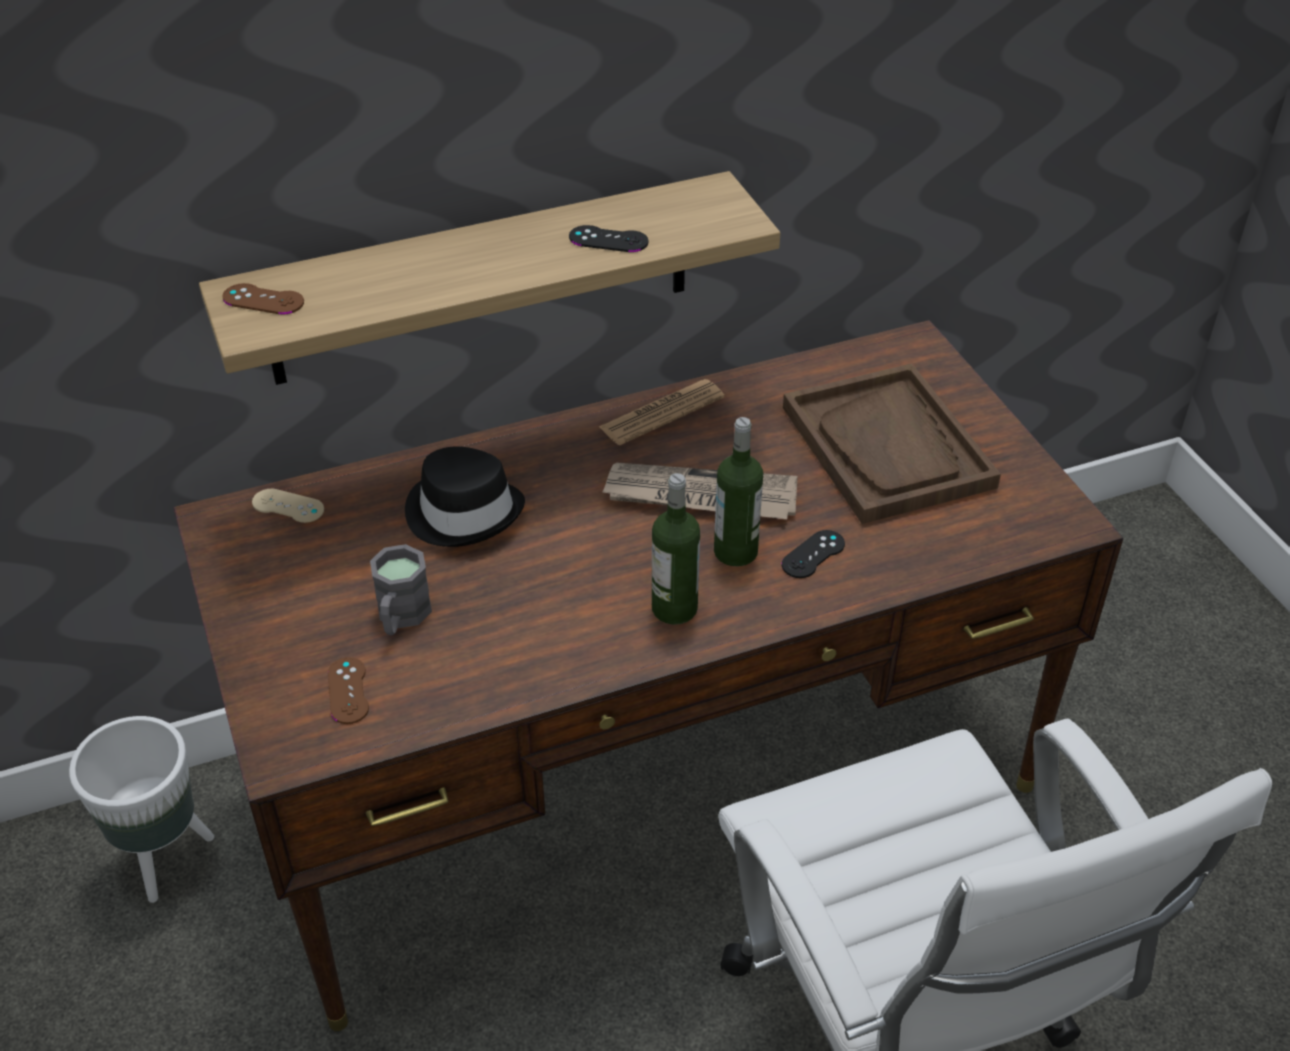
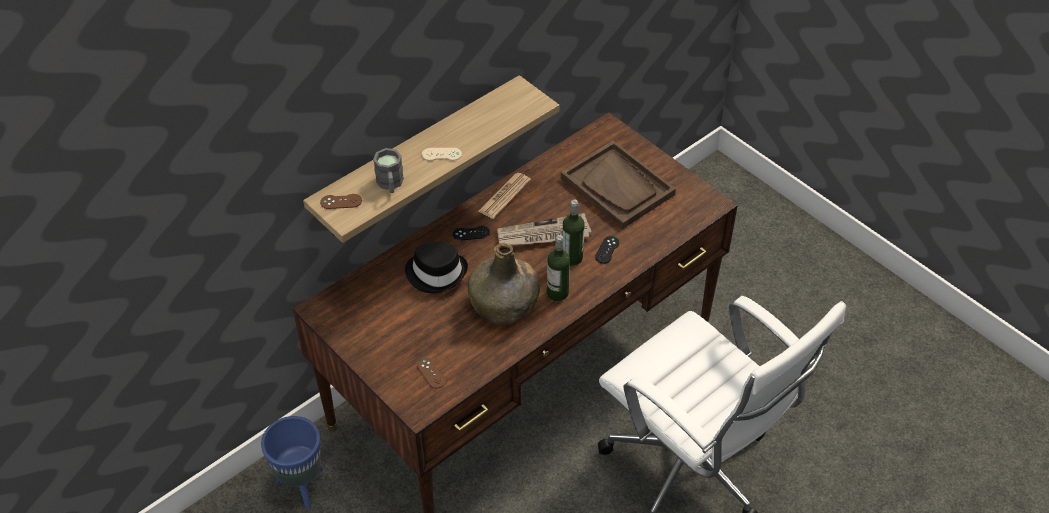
camera: 20 degrees left, 5 degrees up
white planter [69,716,214,903] -> blue planter [261,416,323,509]
beige game controller [252,489,324,523] -> beige game controller moved to [422,148,462,161]
grey mug [370,544,432,635] -> grey mug moved to [373,148,404,193]
black game controller [569,225,649,252] -> black game controller moved to [453,226,490,241]
none -> green bottle [468,243,540,325]

